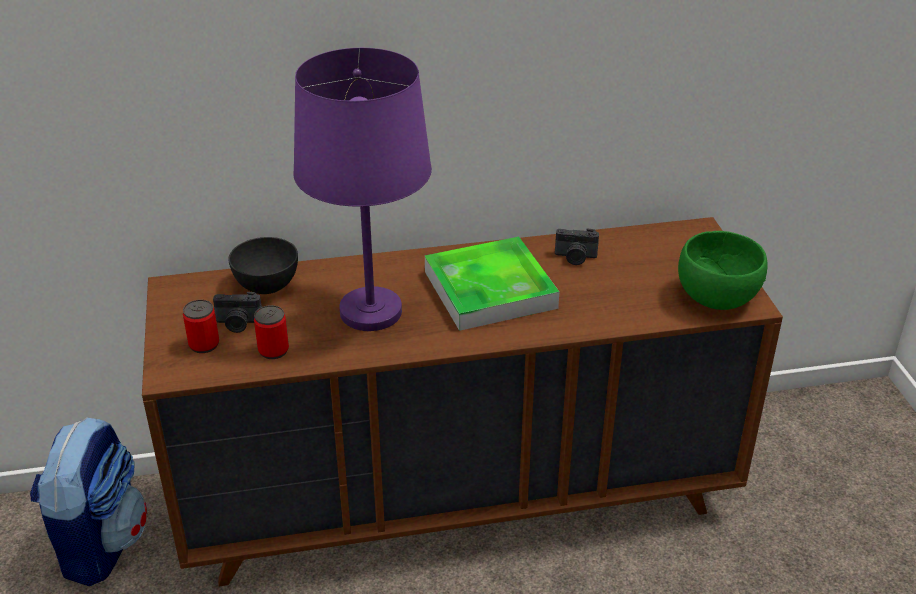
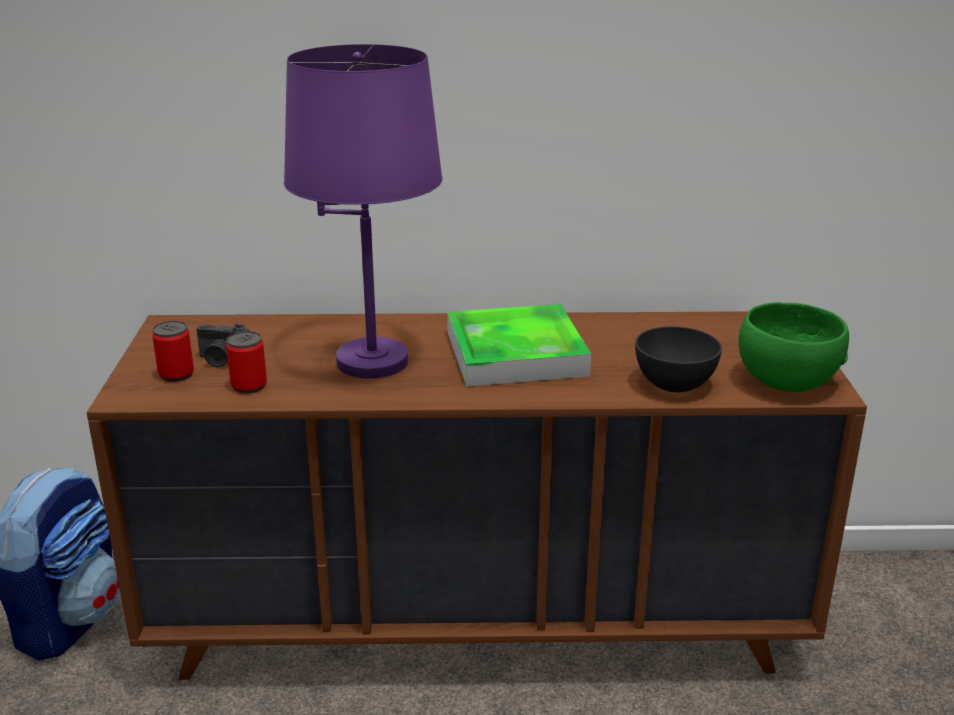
camera: 10 degrees right, 10 degrees down
grey bowl [228,237,298,294] -> grey bowl moved to [635,326,722,392]
camera [555,228,599,265] -> none

